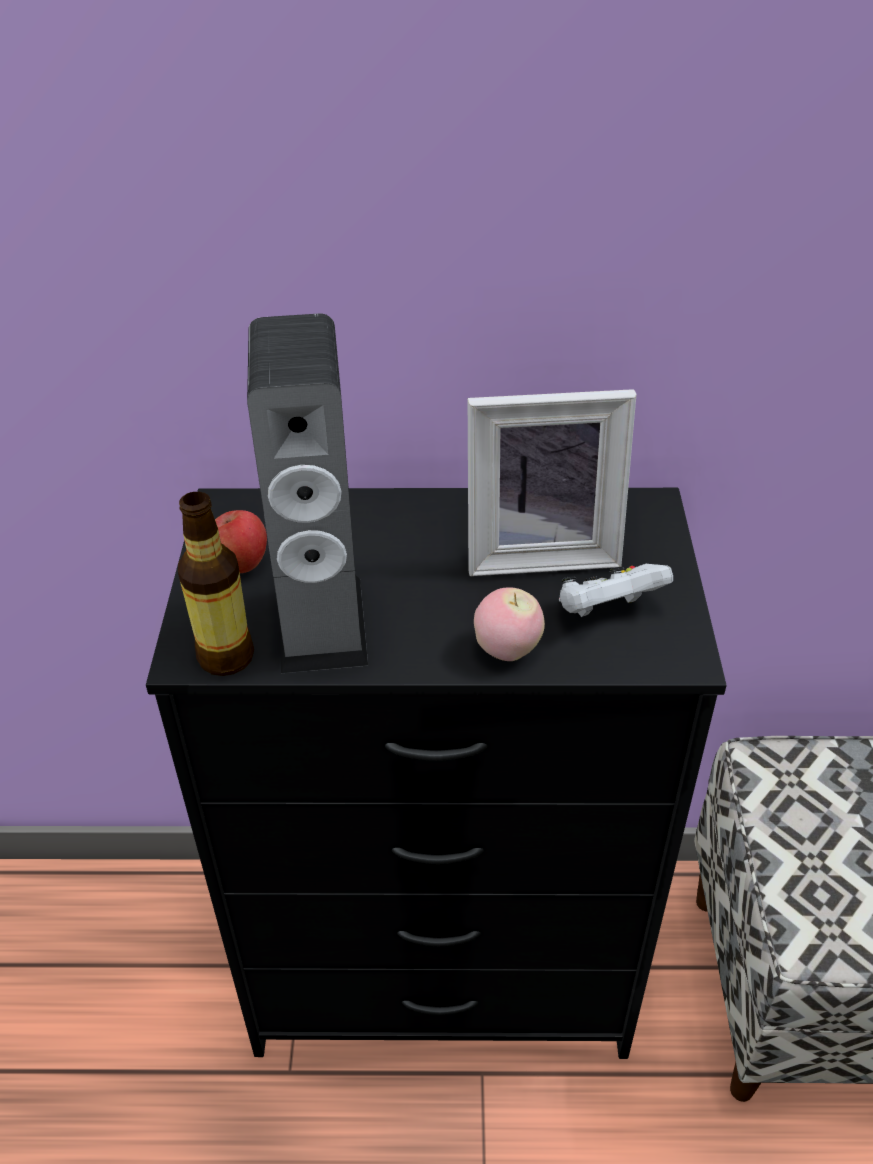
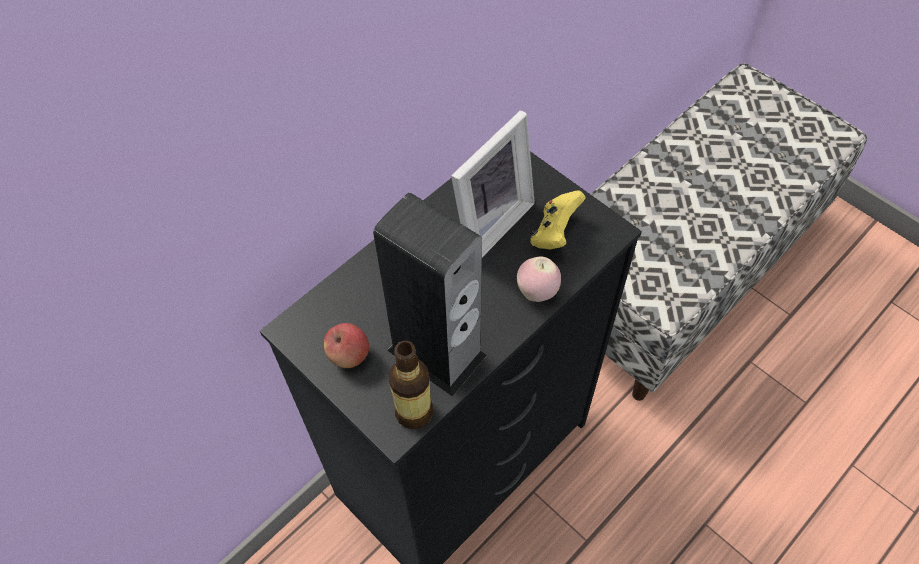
camera: 45 degrees left, 15 degrees up
white game controller [559,564,673,617] -> yellow game controller [530,190,586,249]

